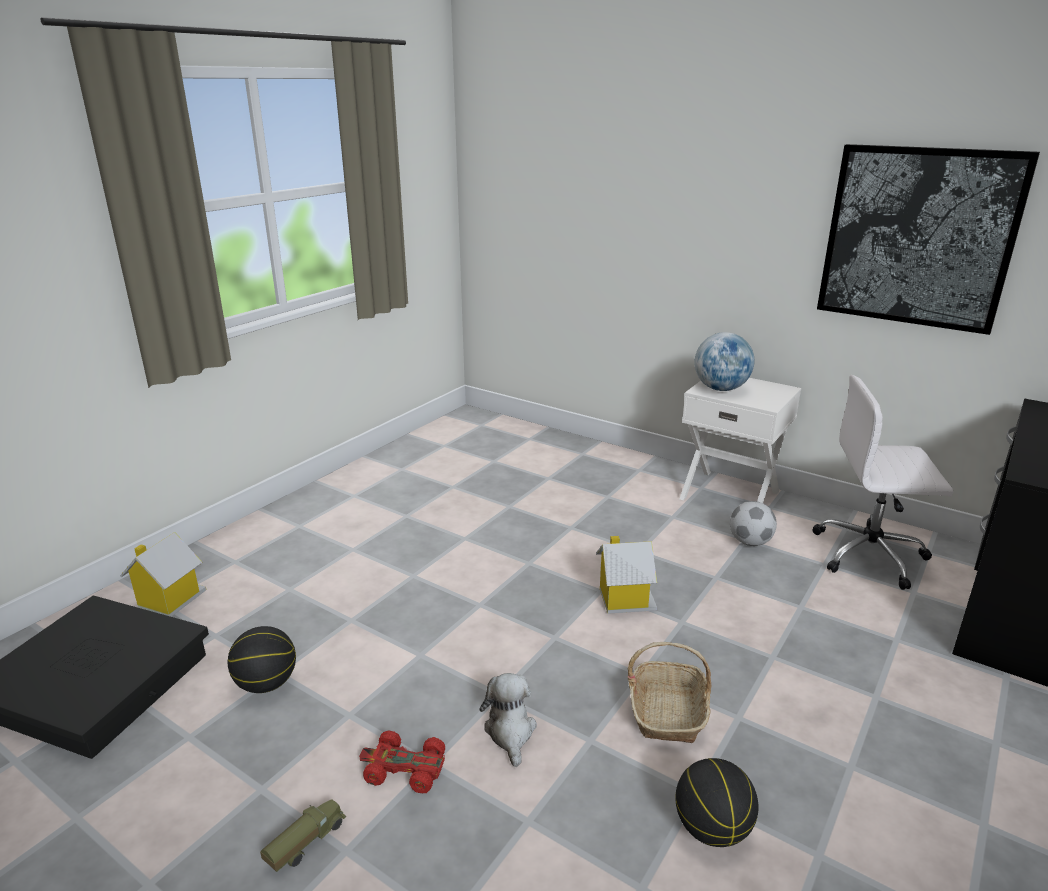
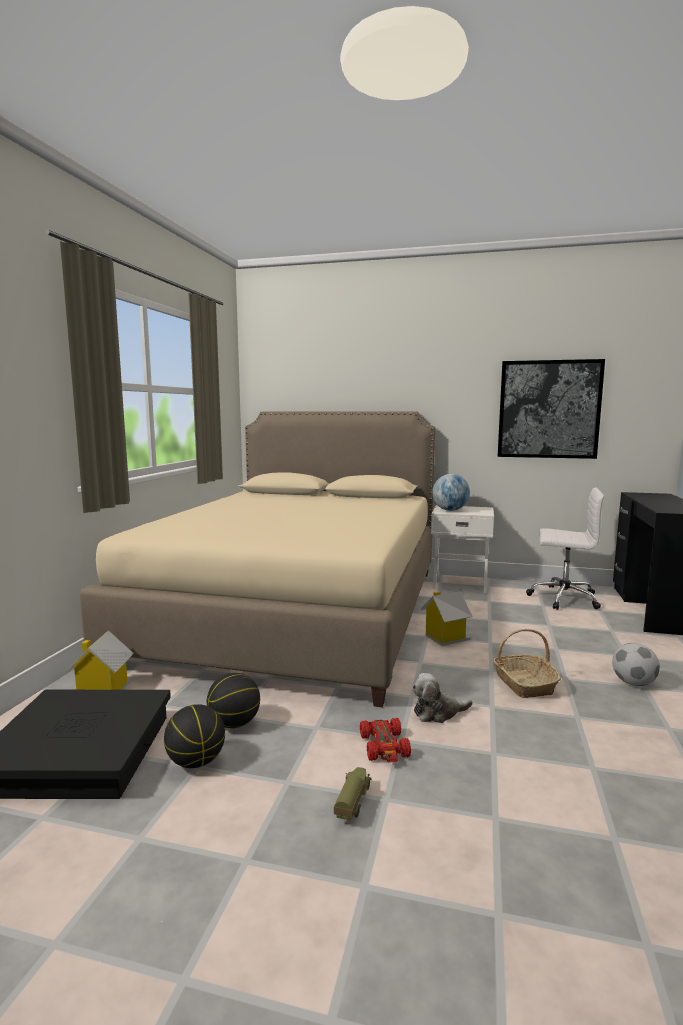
camera: 20 degrees left, 15 degrees down
red toy car [359,731,445,793] -> red toy car turned 90 degrees counterclockwise [360,718,411,763]
plush toy [479,673,537,767] -> plush toy turned 75 degrees counterclockwise [412,673,472,723]
basketball [675,758,758,847] -> basketball moved to [164,704,225,768]
football [730,501,777,546] -> football moved to [612,643,660,686]
white office chair [813,375,953,590] -> white office chair turned 150 degrees counterclockwise [526,487,604,610]
none -> beige bed [80,411,436,708]

